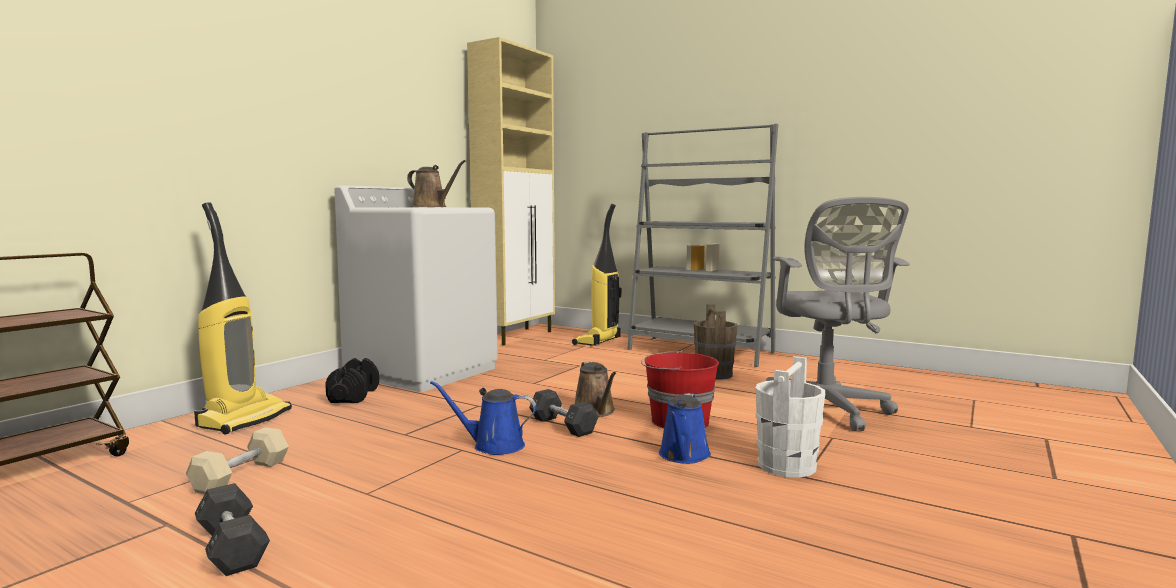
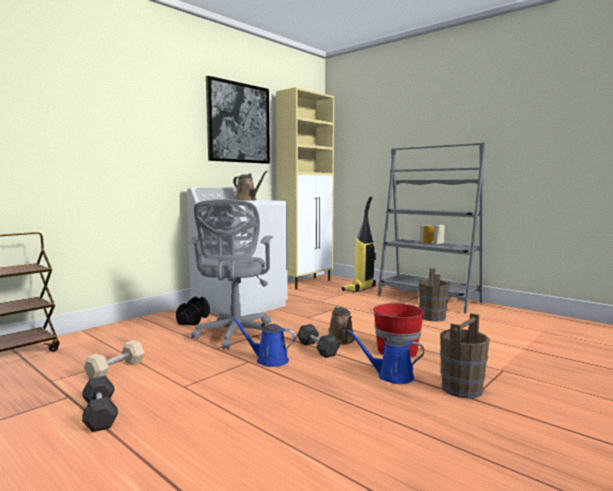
camera: 10 degrees right, 0 degrees up
vacuum cleaner [194,202,292,435] -> none
blue watering can [659,393,711,464] -> blue watering can turned 75 degrees clockwise [347,330,424,384]
white bucket [756,356,825,478] -> brown bucket [440,313,490,399]
grey office chair [766,197,910,431] -> grey office chair moved to [188,199,273,350]
none -> picture [206,76,270,164]

